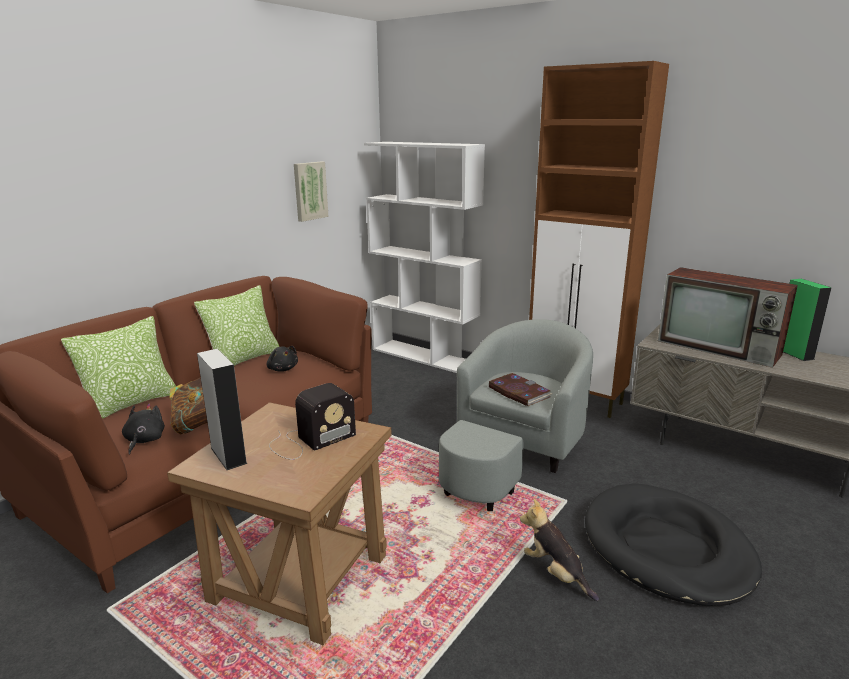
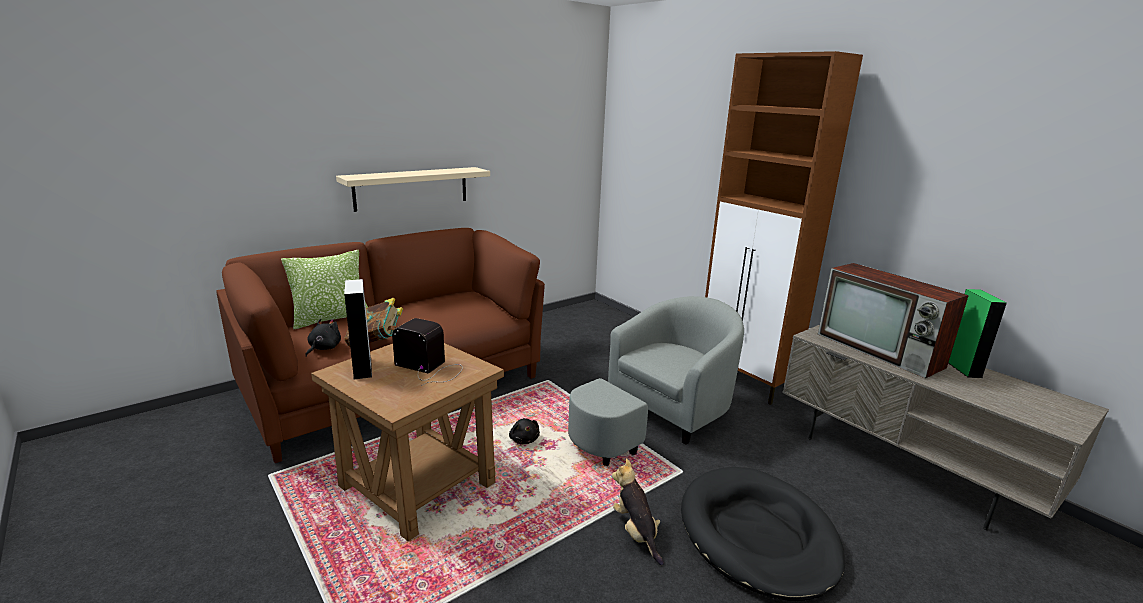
camera: 15 degrees right, 0 degrees up
pillow [194,285,279,366] -> none
black plush toy [267,346,298,372] -> black plush toy moved to [509,418,540,444]
radio [269,383,356,460] -> radio turned 135 degrees counterclockwise [392,318,463,386]
picture [294,162,329,222] -> none
white bookcase [364,142,485,373] -> none
book [489,373,552,406] -> none
none -> beige shelf [336,167,490,212]

